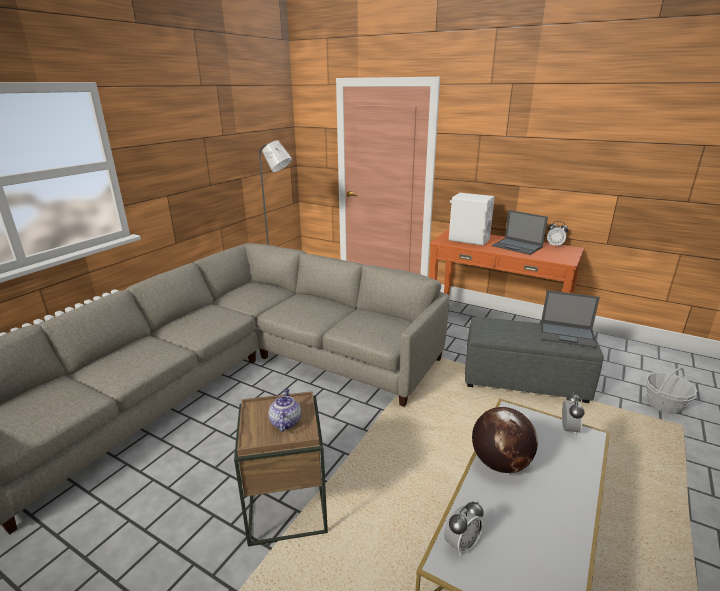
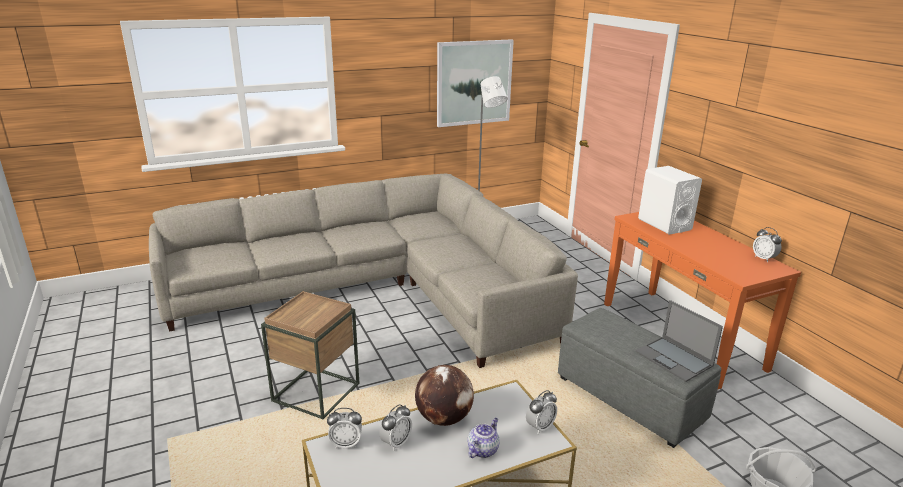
camera: 35 degrees right, 0 degrees up
teapot [268,388,301,432] -> teapot moved to [467,418,500,458]
laptop [492,210,548,255] -> none
none -> alarm clock [379,404,412,451]
none -> picture [437,39,514,127]

